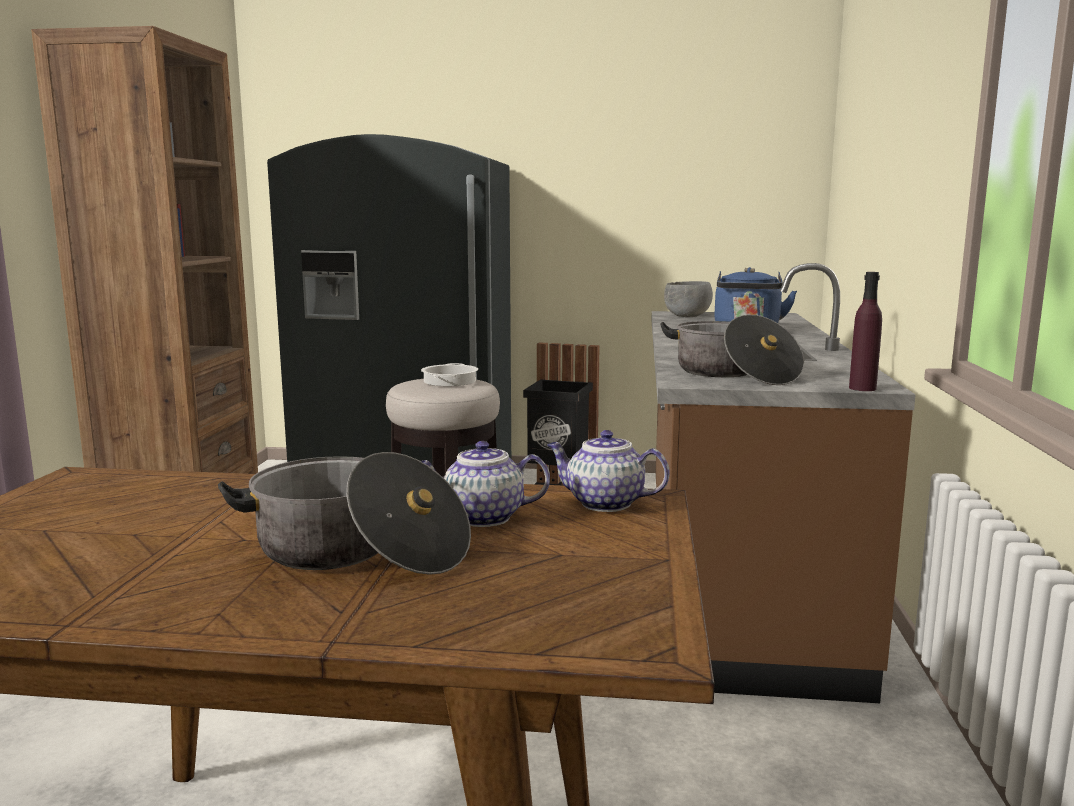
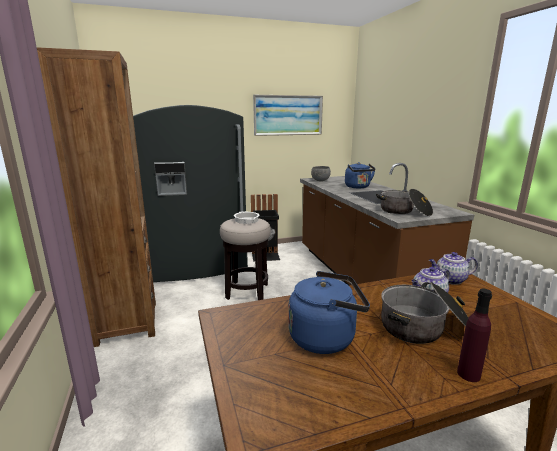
camera: 25 degrees left, 5 degrees up
purple bottle [849,272,882,391] -> purple bottle moved to [457,289,492,382]
none -> picture [253,95,323,136]
none -> blue kettle [288,271,370,354]

